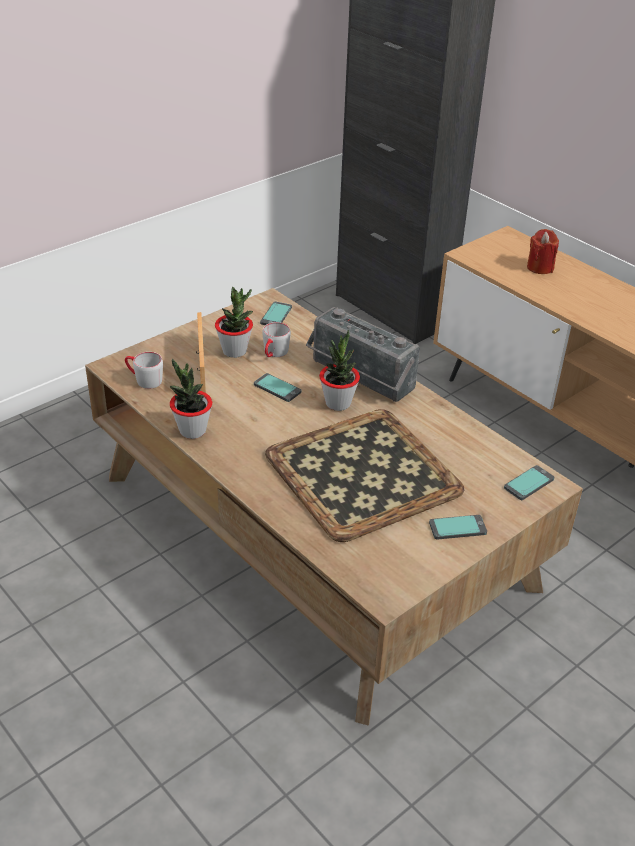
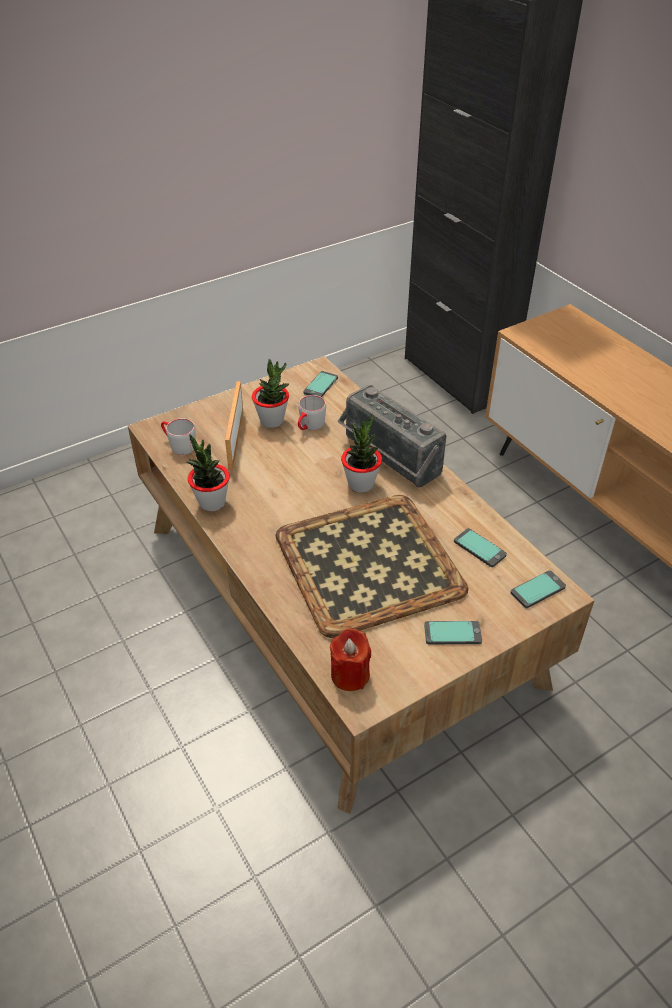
camera: 10 degrees right, 5 degrees up
phone [254,373,301,402] -> phone moved to [454,528,507,567]
red candle [527,229,559,274] -> red candle moved to [330,628,371,691]

